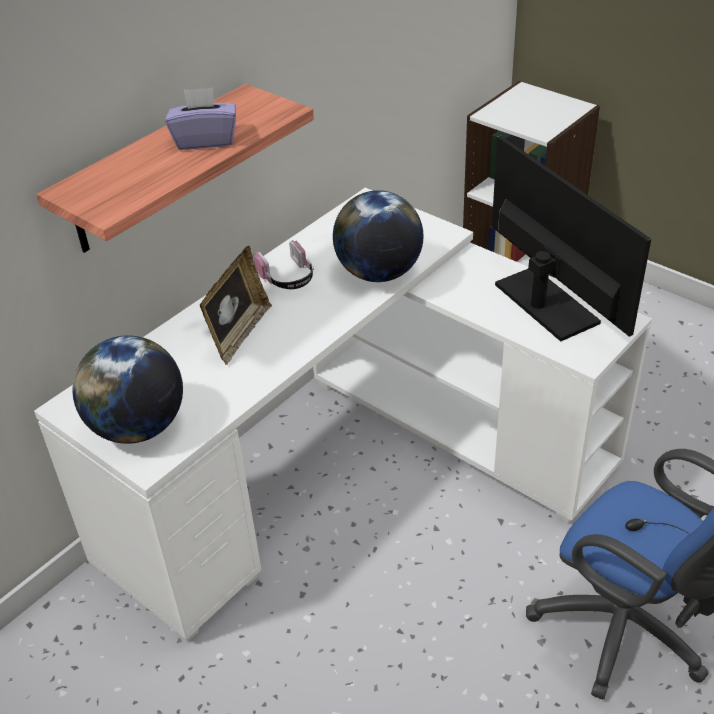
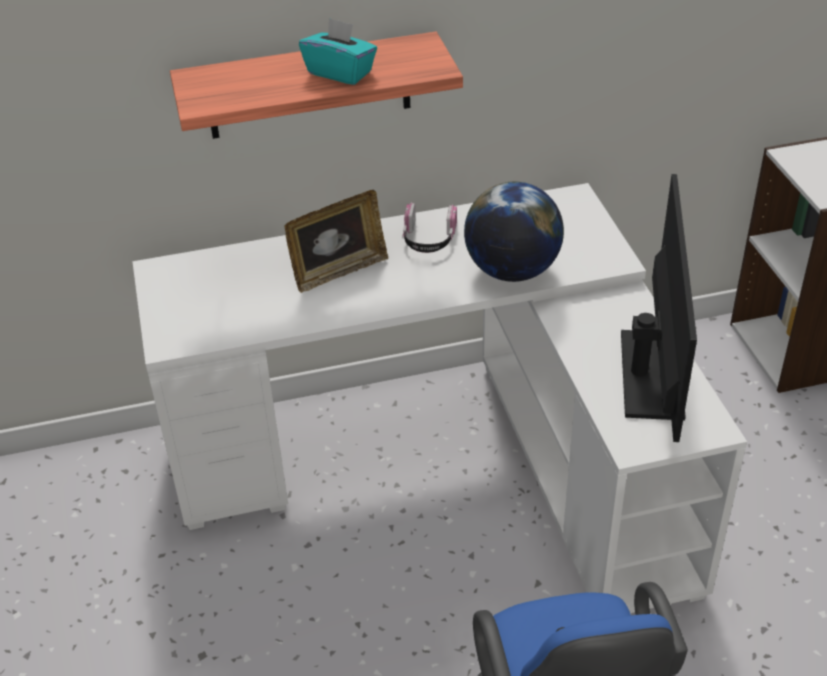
camera: 35 degrees right, 0 degrees up
globe [73,335,183,444] -> none
purple tissue box [165,88,236,150] -> turquoise tissue box [299,18,377,85]

